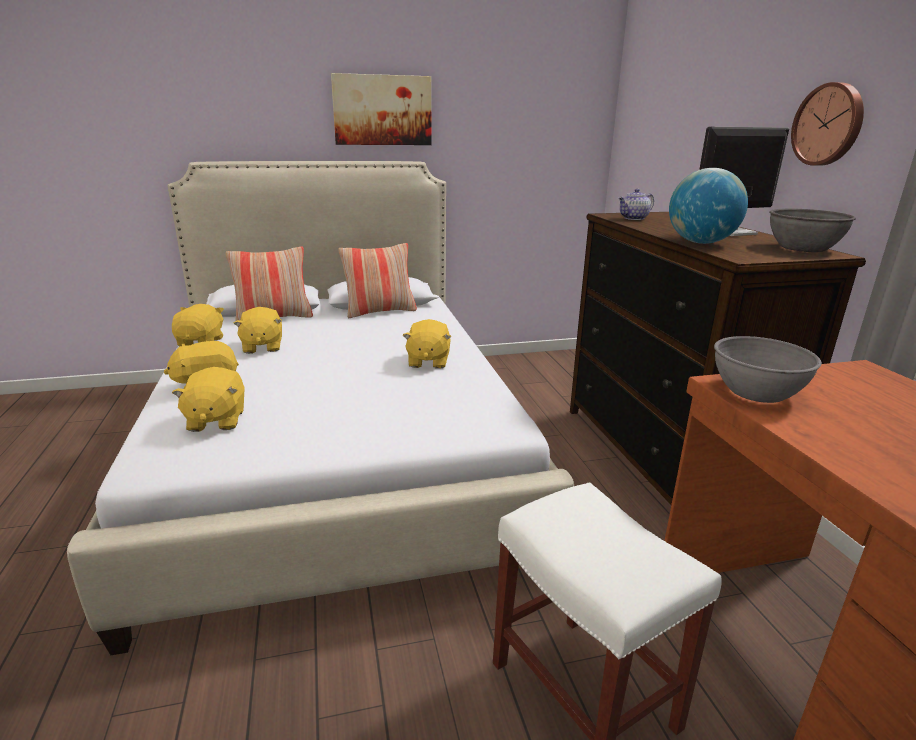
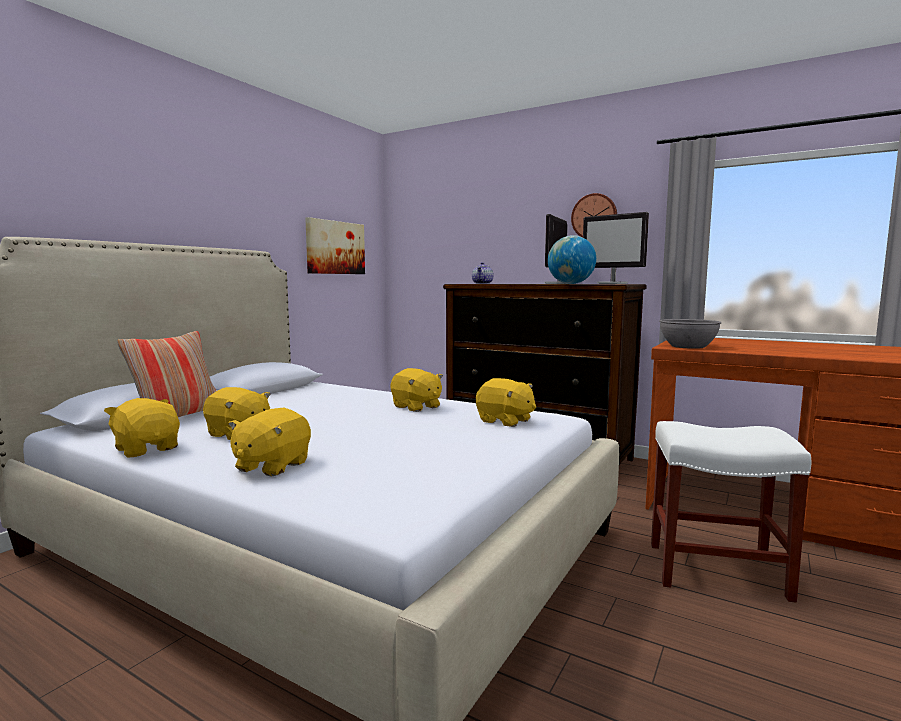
camera: 45 degrees left, 15 degrees down
yellow plush toy [172,367,245,432] -> yellow plush toy moved to [476,378,536,427]
picture [331,73,432,145] -> picture moved to [305,217,365,274]
pillow [338,243,417,318] -> none
grey bowl [770,209,856,252] -> monitor [583,212,649,284]

